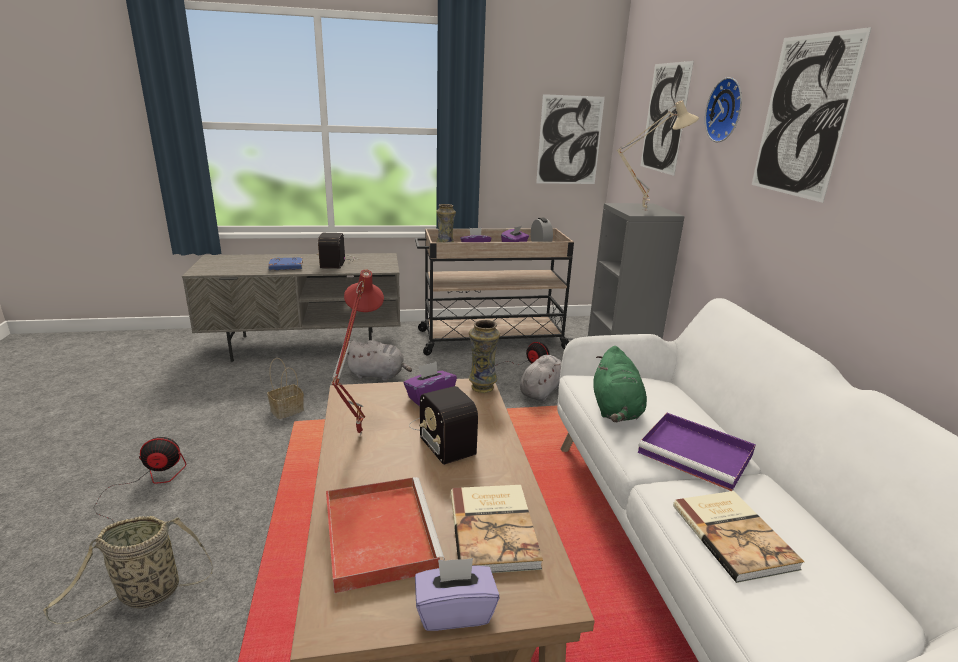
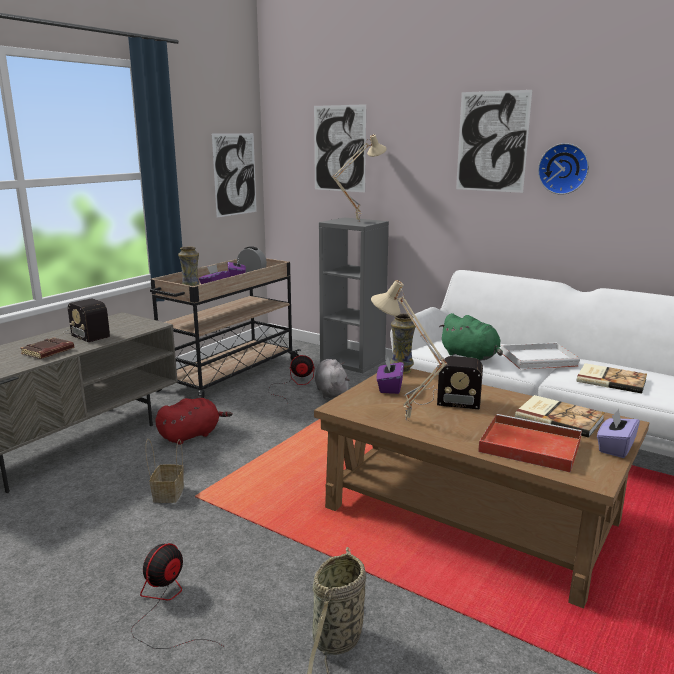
camera: 45 degrees left, 5 degrees down
blue book [268,257,303,270] -> brown book [20,338,74,359]
red table lamp [331,269,384,437] -> beige table lamp [371,280,447,421]
grey plush toy [347,340,412,381] -> red plush toy [155,398,233,445]
purple tray [638,413,756,491] -> white tray [501,343,580,369]
wall clock [705,77,742,142] -> wall clock moved to [538,143,589,195]

